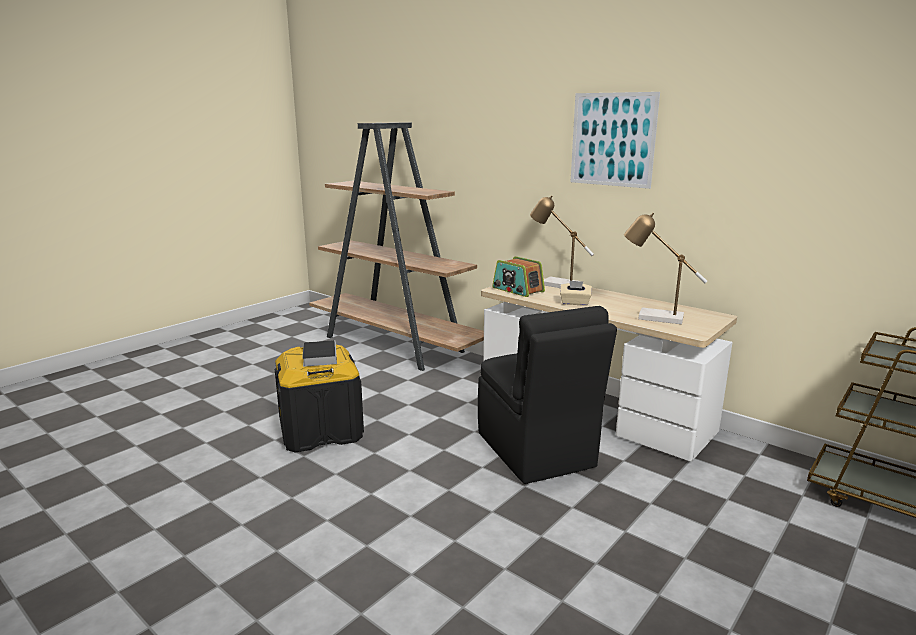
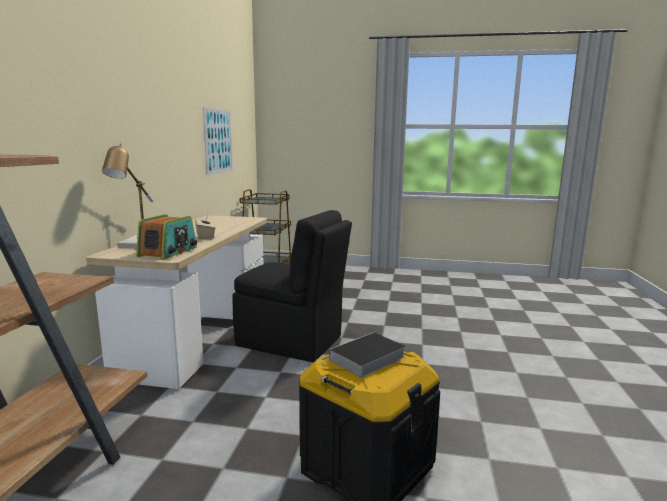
camera: 120 degrees left, 5 degrees down
black chair [478,306,617,484] -> black chair turned 75 degrees clockwise [232,210,352,362]
picture [571,92,660,189] -> picture moved to [203,107,233,175]
table lamp [624,213,707,324] -> none

